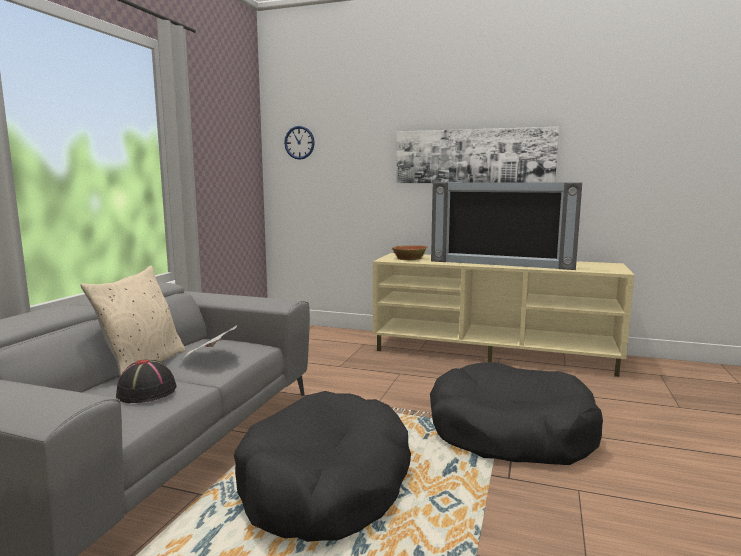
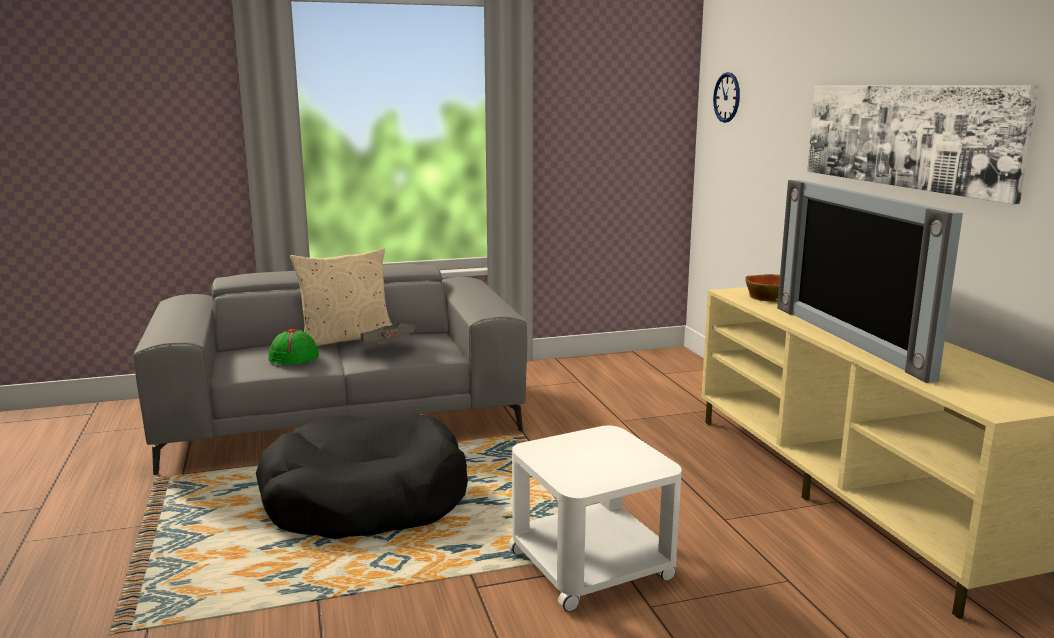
camera: 55 degrees right, 5 degrees up
black hat [116,359,177,403] -> green hat [268,329,319,365]
black dog bed [430,362,603,465] -> white side table [508,425,682,612]

